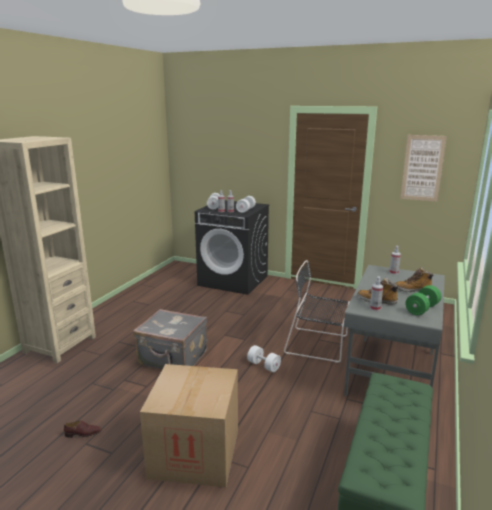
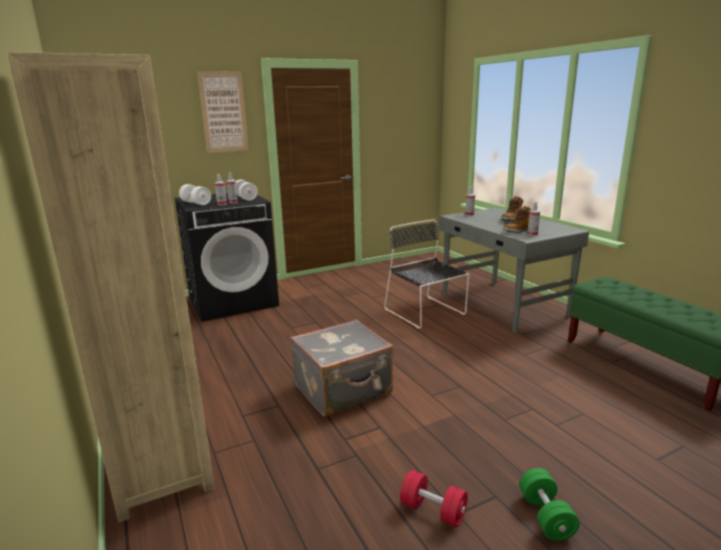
camera: 50 degrees left, 0 degrees up
brown shoe [64,420,101,438] -> red dumbbell [400,470,468,527]
cardboard box [140,364,238,487] -> none
white dumbbell [247,345,281,372] -> none
black chair [284,260,349,363] -> black chair turned 90 degrees clockwise [384,219,469,329]
picture [400,135,447,202] -> picture moved to [197,71,249,153]
green dumbbell [405,285,441,316] -> green dumbbell moved to [519,468,580,541]

